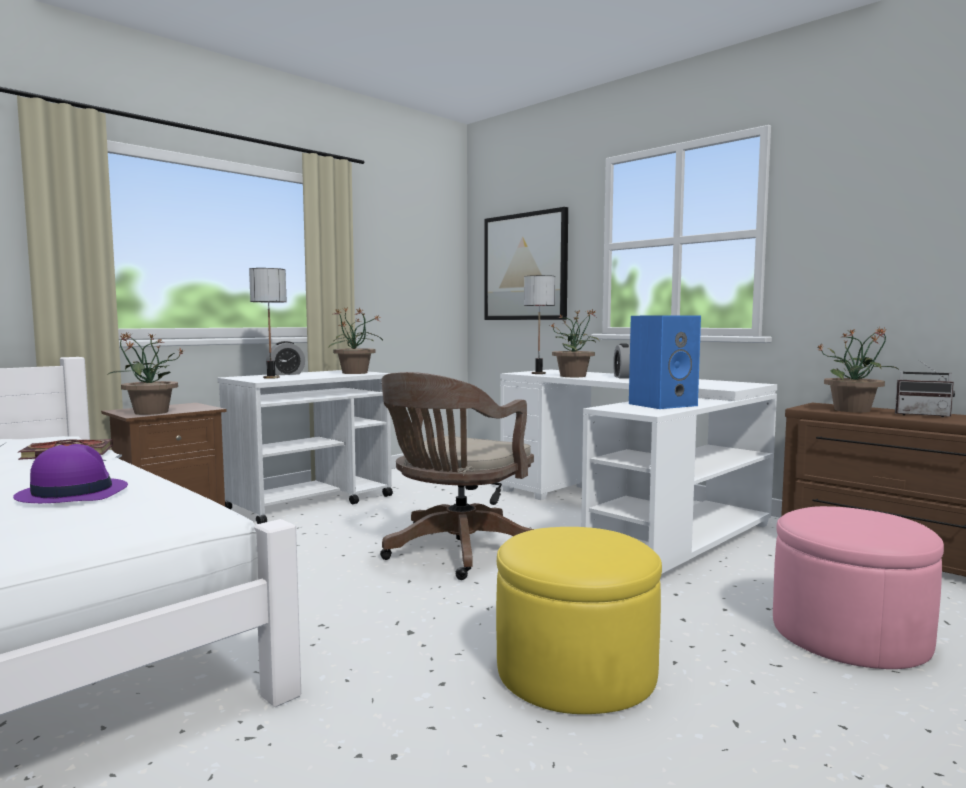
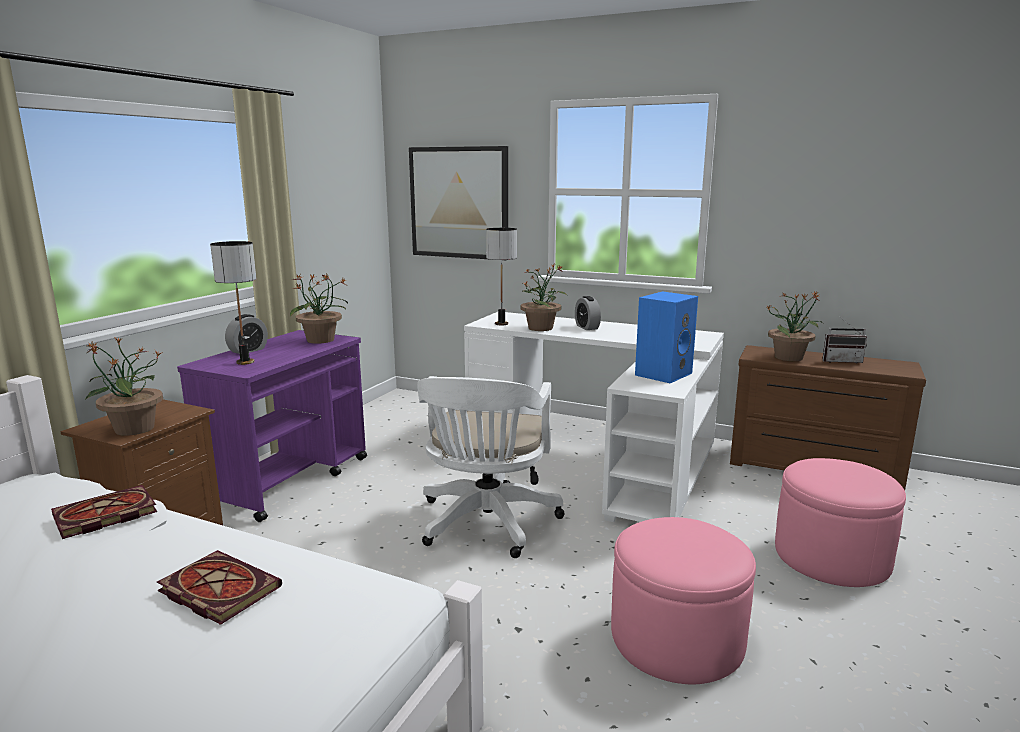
camera: 20 degrees left, 10 degrees up
purple hat [13,444,128,503] -> book [156,550,282,625]
white cart [217,370,393,524] -> purple cart [177,330,367,522]
brown office chair [380,372,534,580] -> white office chair [417,376,565,558]
yellow ottoman [496,527,662,714] -> pink ottoman [611,517,756,684]

